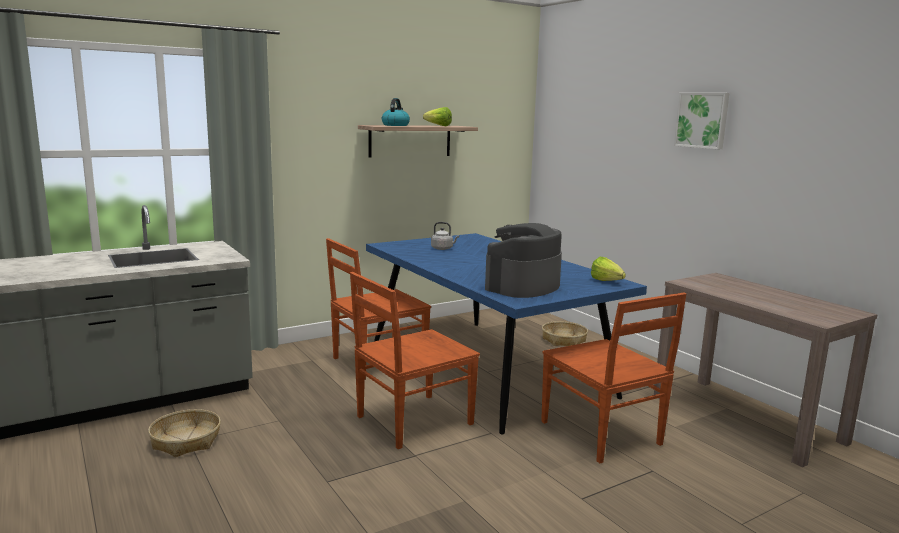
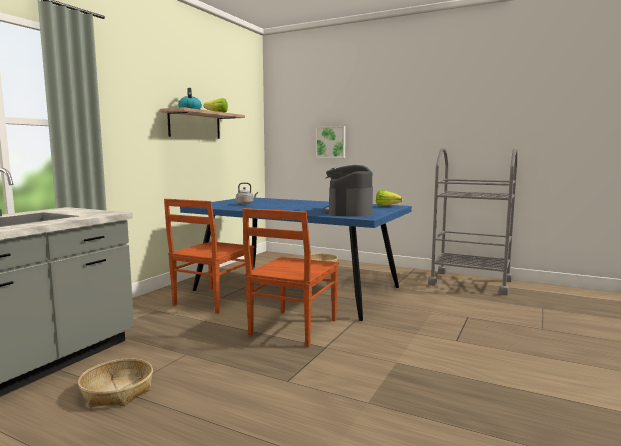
camera: 30 degrees left, 5 degrees down
brown chair [541,293,686,463] -> none
brown console table [654,273,878,467] -> grey cart [428,147,518,295]
picture [674,93,729,149] -> picture moved to [316,126,346,158]

